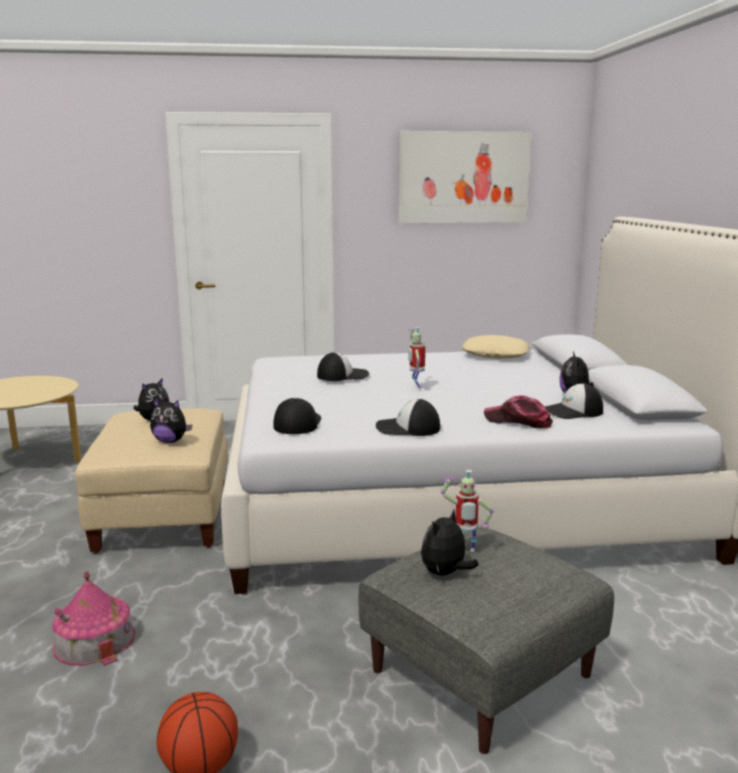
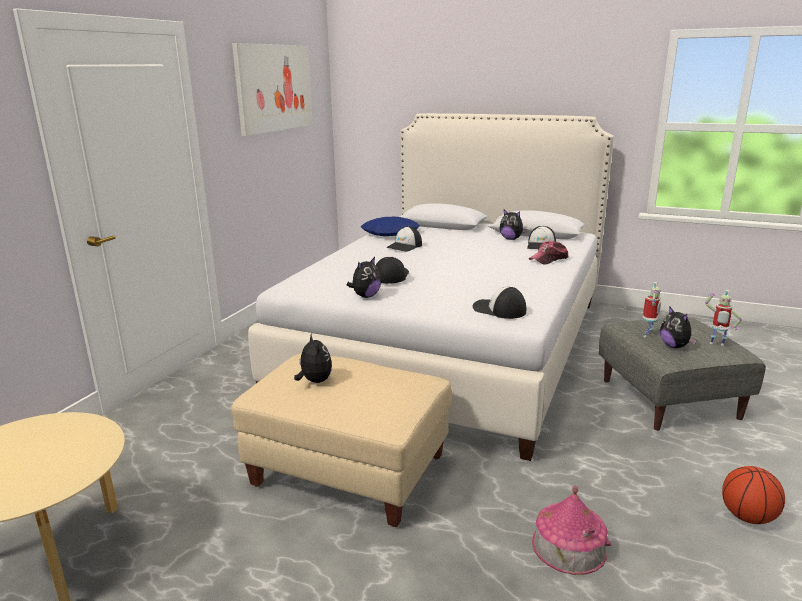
camera: 60 degrees left, 5 degrees up
plush toy [150,399,192,443] -> plush toy moved to [347,257,381,298]
cap [376,399,440,436] -> cap moved to [386,227,422,252]
toy robot [408,327,425,391] -> toy robot moved to [705,290,742,346]
beige pillow [462,335,530,359] -> blue pillow [361,217,420,236]

